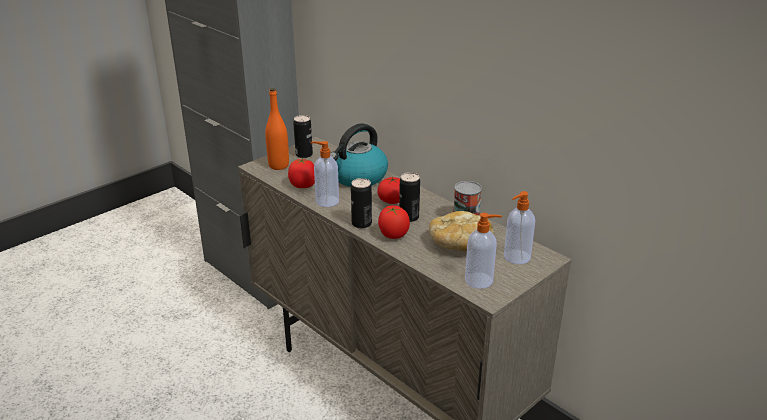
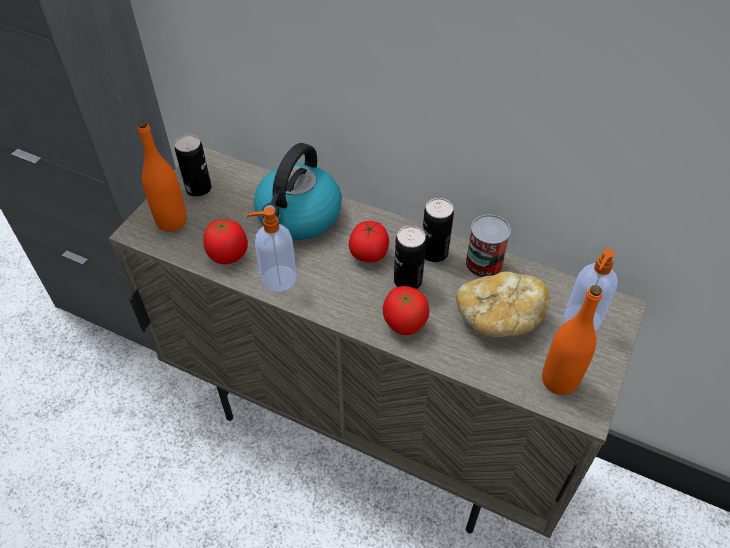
camera: 20 degrees left, 20 degrees up
can [351,178,372,228] -> can moved to [423,198,454,262]
soap dispenser [465,213,502,289] -> orange bottle [542,285,602,395]

